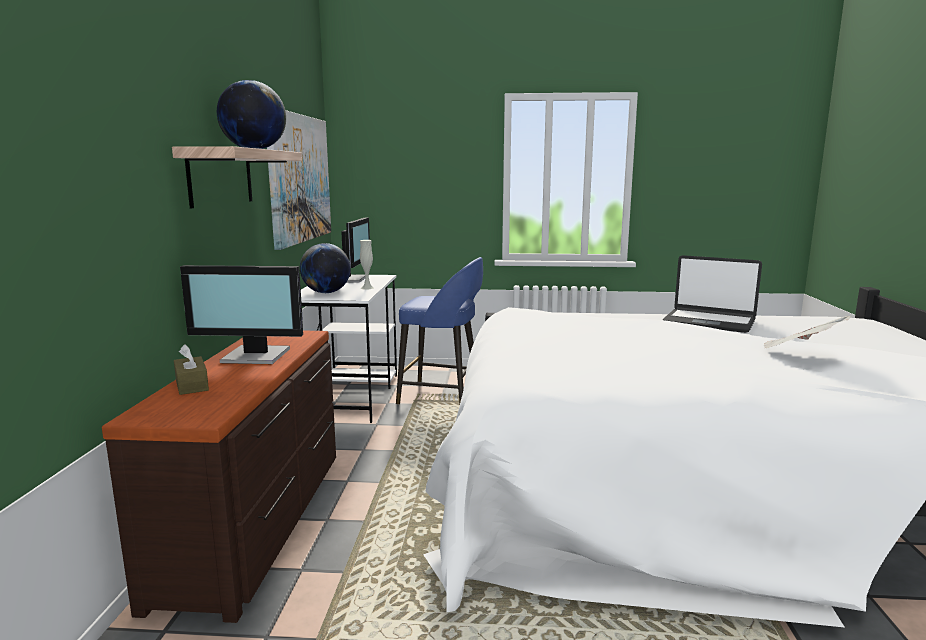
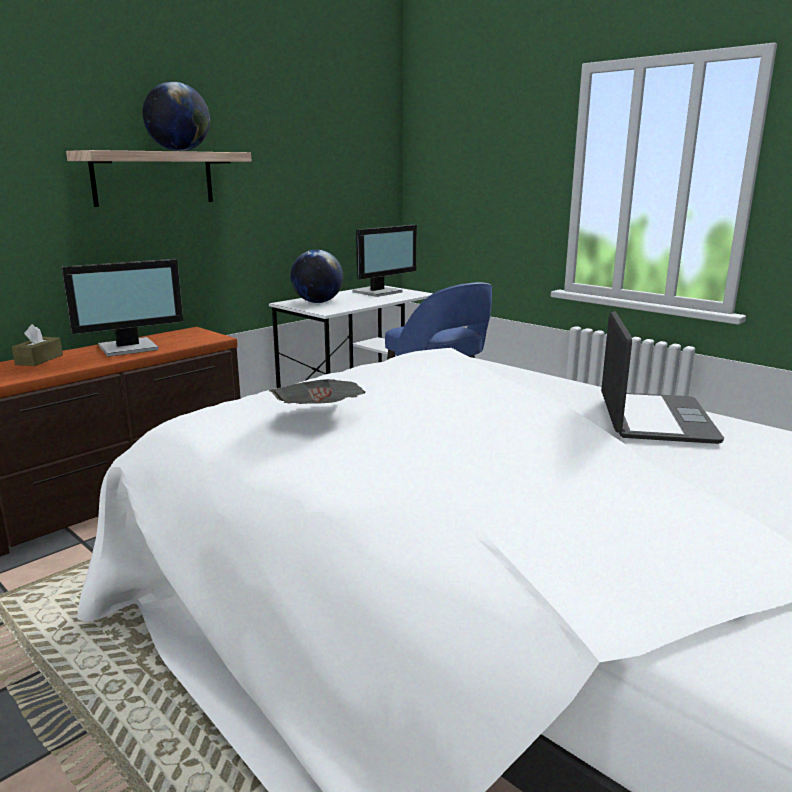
camera: 40 degrees right, 5 degrees up
monitor [180,265,303,364] -> monitor turned 75 degrees counterclockwise [61,259,184,357]
picture [267,110,331,250] -> none
white vase [360,240,374,289] -> none
laptop [663,255,762,333] -> laptop turned 150 degrees counterclockwise [601,311,724,444]
newspaper [764,316,850,348] -> newspaper moved to [269,379,366,404]

